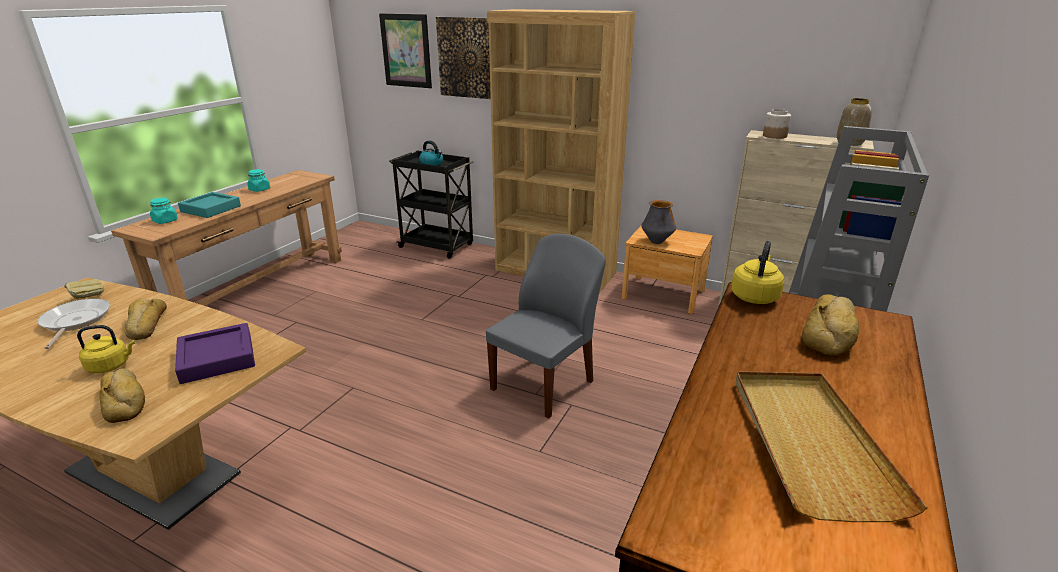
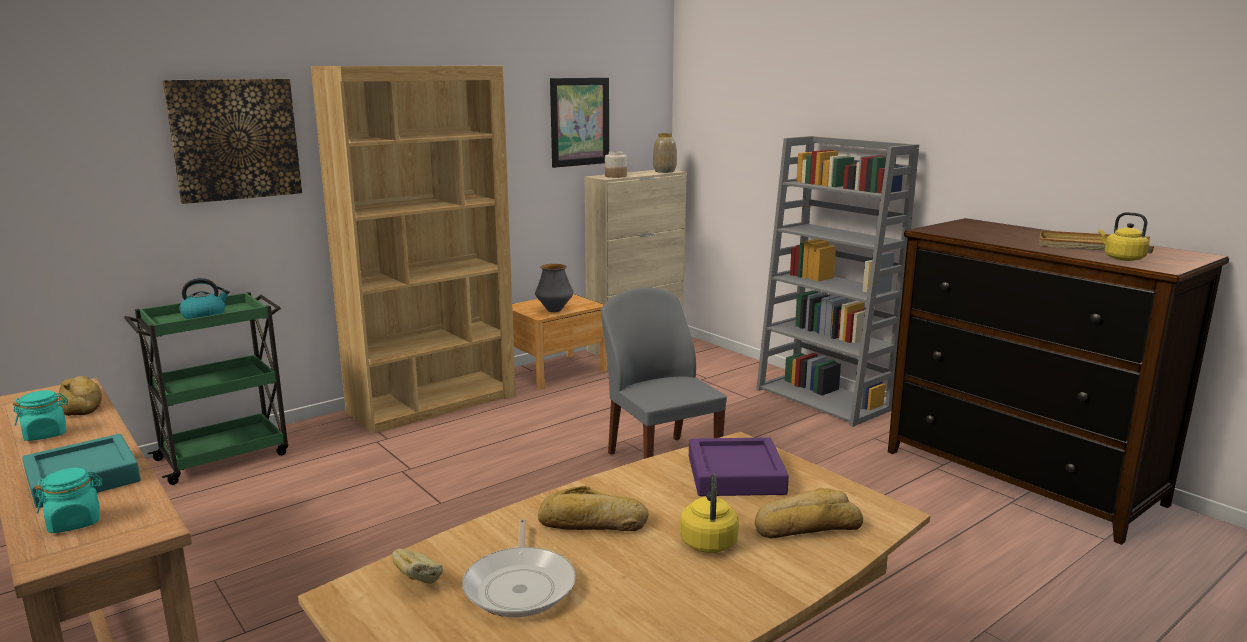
camera: 65 degrees left, 10 degrees down
frying pan [37,298,110,349] -> frying pan turned 105 degrees counterclockwise [462,519,576,617]
picture [379,14,432,88] -> picture moved to [550,78,609,168]
black cart [389,150,473,258] -> green cart [124,292,288,485]
yellow kettle [731,241,784,304] -> yellow kettle moved to [1098,212,1149,261]
bread [802,295,859,358] -> bread moved to [59,376,102,416]

